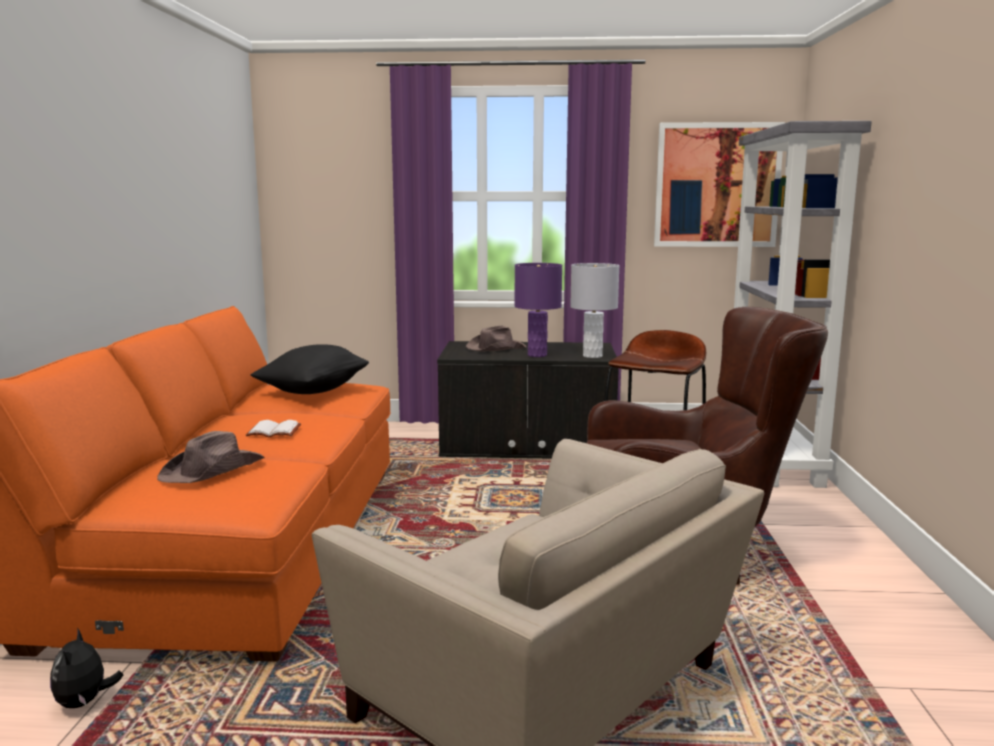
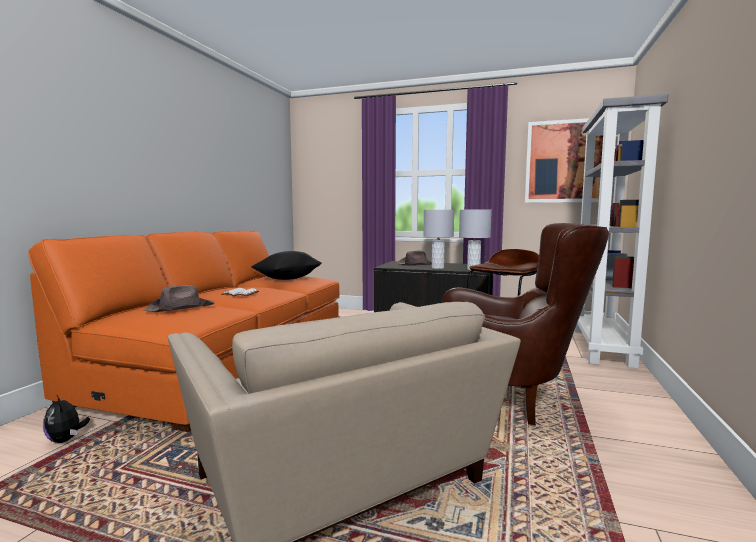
camera: 15 degrees right, 5 degrees down
plush toy [50,629,123,708] -> plush toy turned 45 degrees counterclockwise [43,395,90,443]
purple table lamp [514,263,562,357] -> grey table lamp [423,210,454,269]

